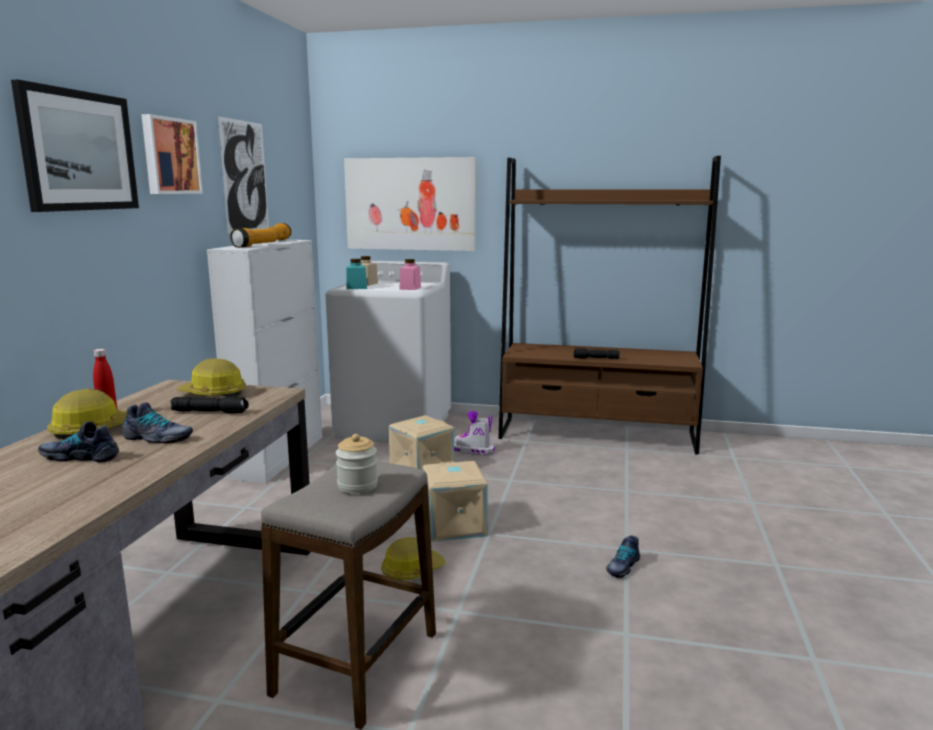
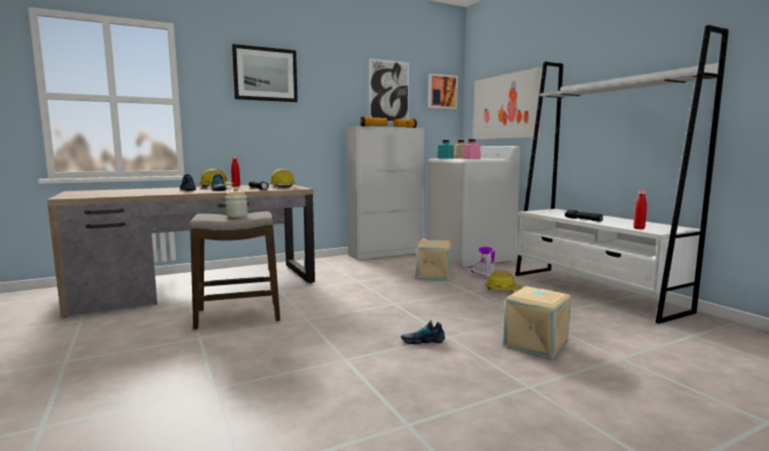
camera: 50 degrees right, 5 degrees down
picture [141,114,203,194] -> picture moved to [428,74,458,109]
hard hat [381,537,446,580] -> hard hat moved to [485,270,522,290]
beige storage box [423,461,488,542] -> beige storage box moved to [503,286,571,359]
brown bookcase [498,156,721,455] -> white bookcase [515,25,729,324]
none -> red bottle [633,190,647,229]

